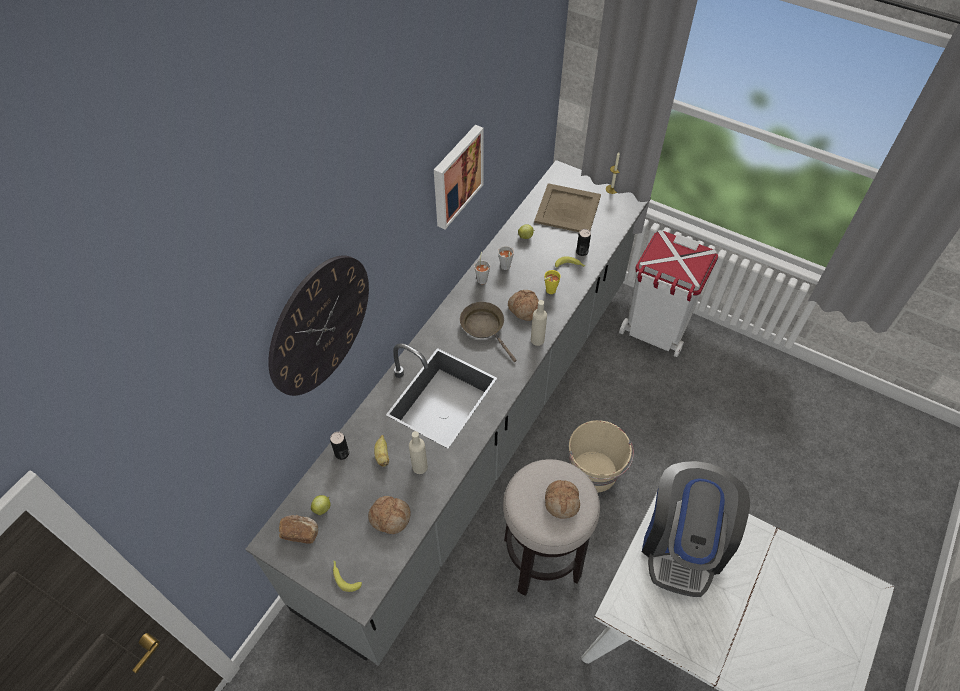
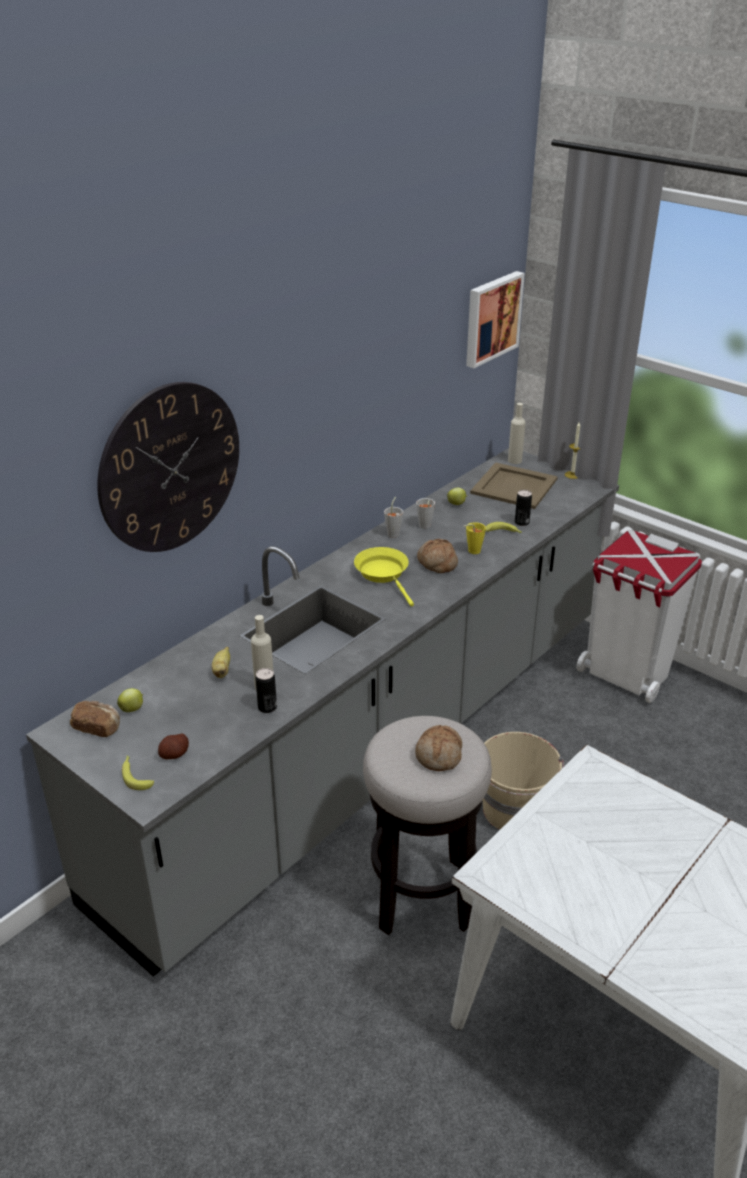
camera: 10 degrees right, 20 degrees down
can [330,432,349,460] -> can moved to [255,668,277,713]
bread [368,496,411,534] -> none
picture [434,125,484,229] -> picture moved to [466,271,525,368]
brown frying pan [460,302,517,362] -> yellow frying pan [354,547,414,607]
beige bottle [531,300,547,346] -> beige bottle moved to [508,403,525,464]
coffee machine [642,461,750,597] -> none
none -> potato [158,734,189,759]

